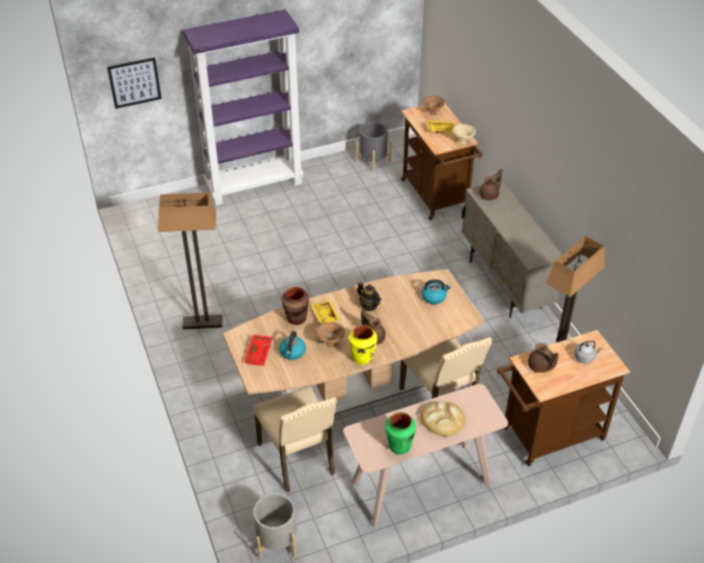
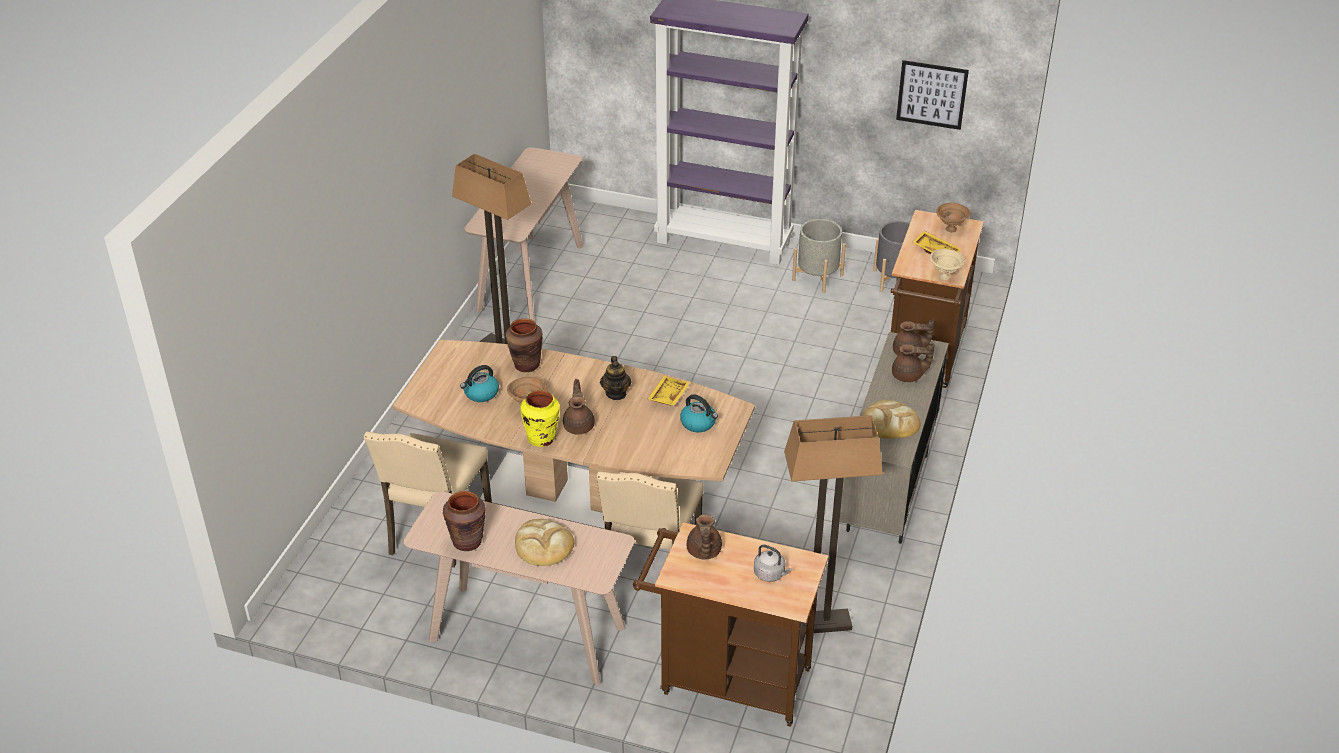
camera: 40 degrees right, 5 degrees down
picture [107,57,162,109] -> picture moved to [896,60,969,130]
red tray [244,334,273,366] -> none
grey planter [253,493,297,559] -> grey planter moved to [792,219,846,293]
yellow tray [311,300,340,324] -> yellow tray moved to [648,376,690,406]
green vase [385,412,416,455] -> brown vase [443,491,486,551]
none -> beige console table [464,147,583,321]
none -> bread [863,400,920,439]
none -> brown teapot [892,343,935,382]

